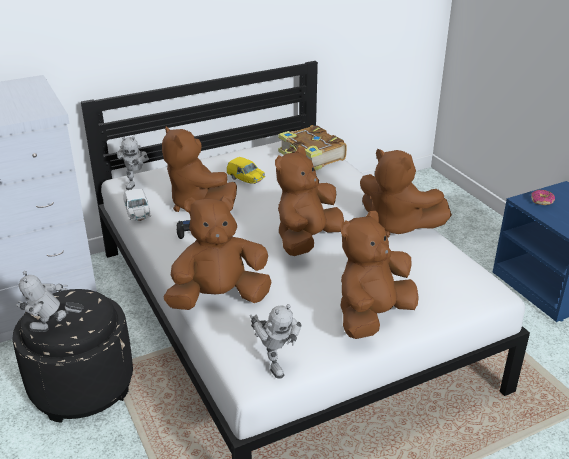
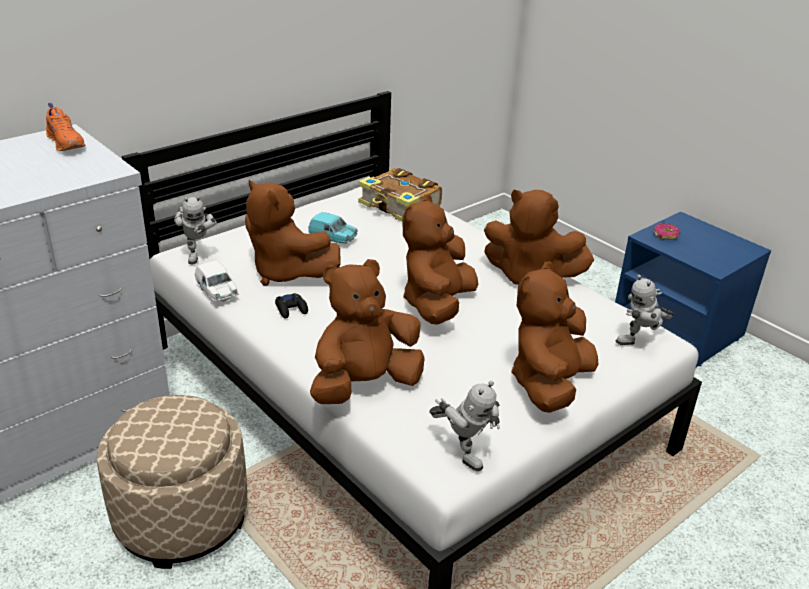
camera: 15 degrees left, 0 degrees up
black ottoman [12,289,133,423] -> beige ottoman [97,395,247,569]
toy robot [16,271,84,332] -> toy robot moved to [616,274,674,345]
yellow toy car [227,157,265,184] -> turquoise toy car [308,212,358,243]
none -> orange shoe [46,103,85,151]

